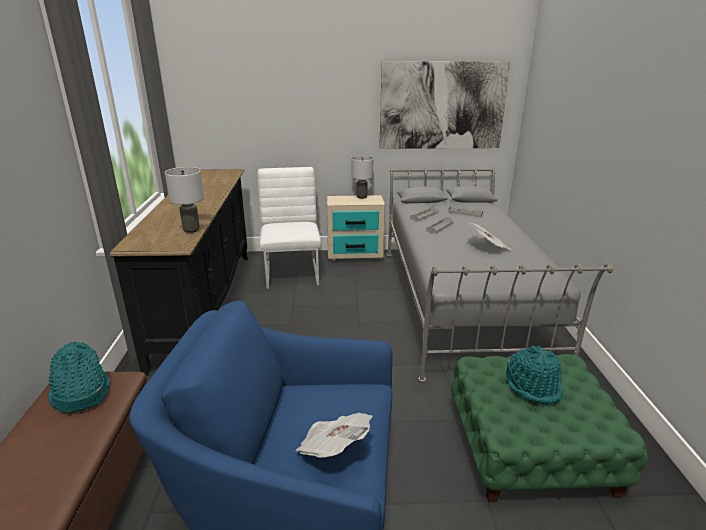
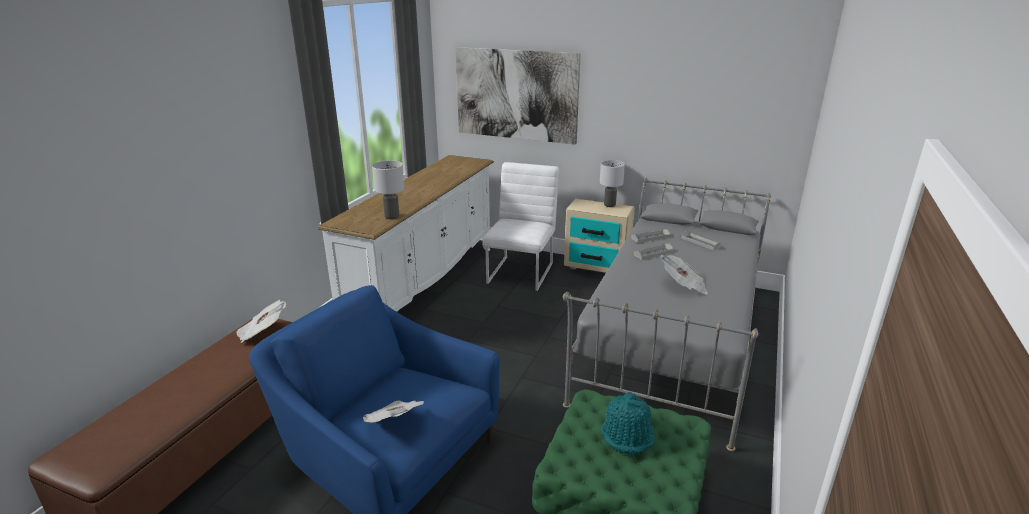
camera: 25 degrees right, 0 degrees up
turquoise hat [48,342,110,413] -> newspaper [236,300,286,343]
black dresser [110,169,249,376] -> white dresser [318,155,494,312]
picture [379,61,511,149] -> picture moved to [455,47,581,145]

